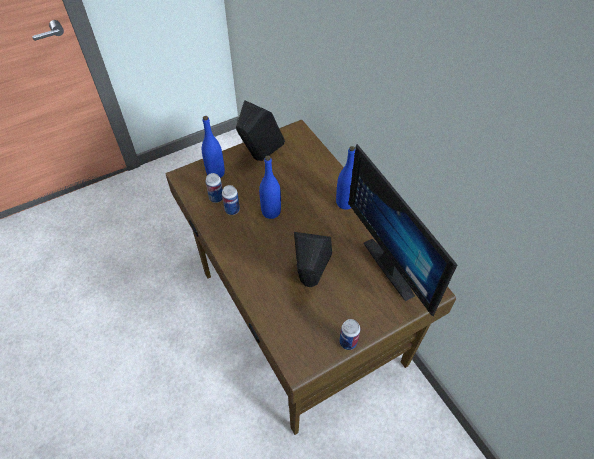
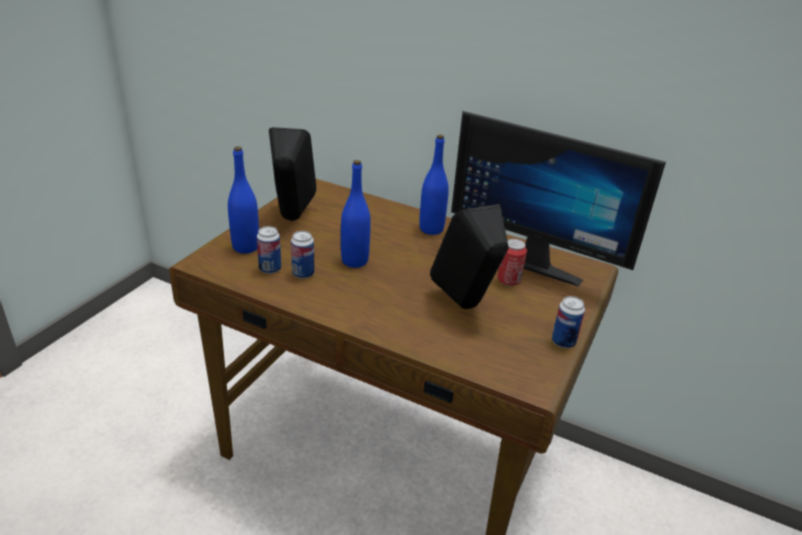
camera: 35 degrees left, 20 degrees down
none -> can [498,239,527,286]

